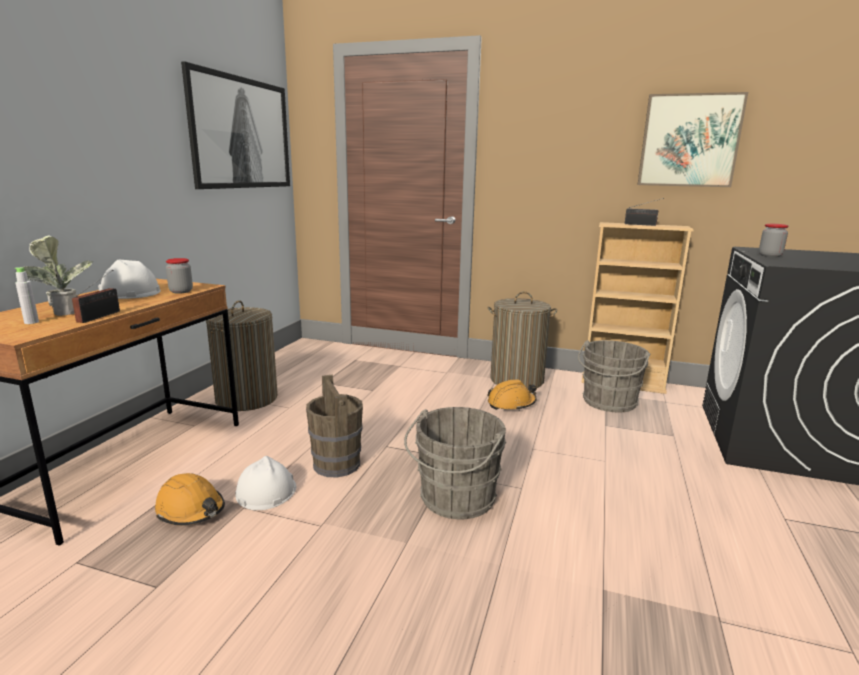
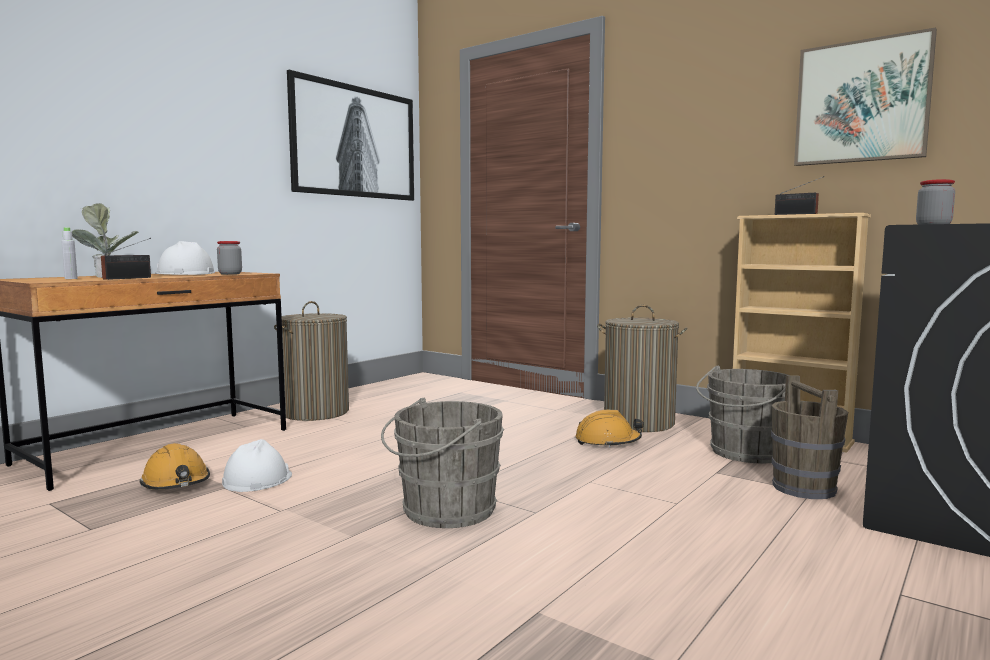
camera: 20 degrees right, 10 degrees down
brown bucket [306,374,363,478] -> brown bucket moved to [771,375,848,499]

